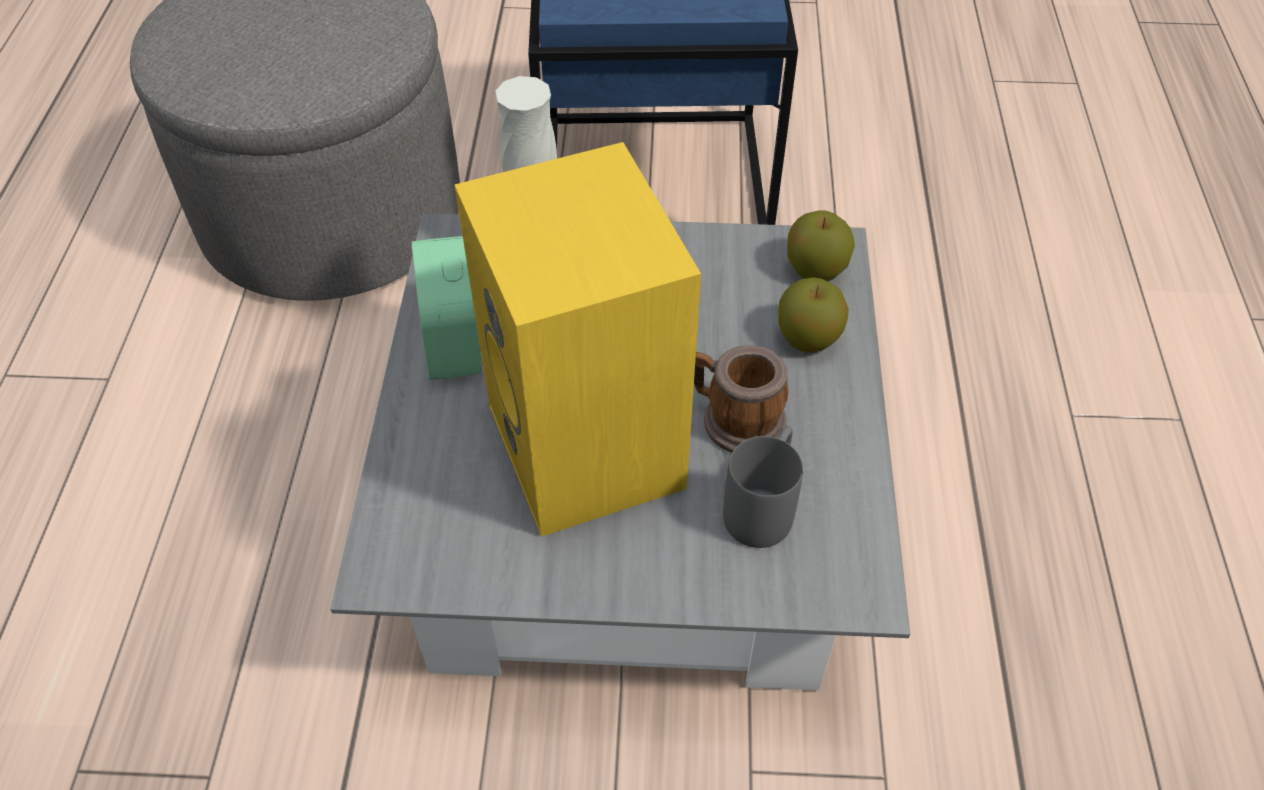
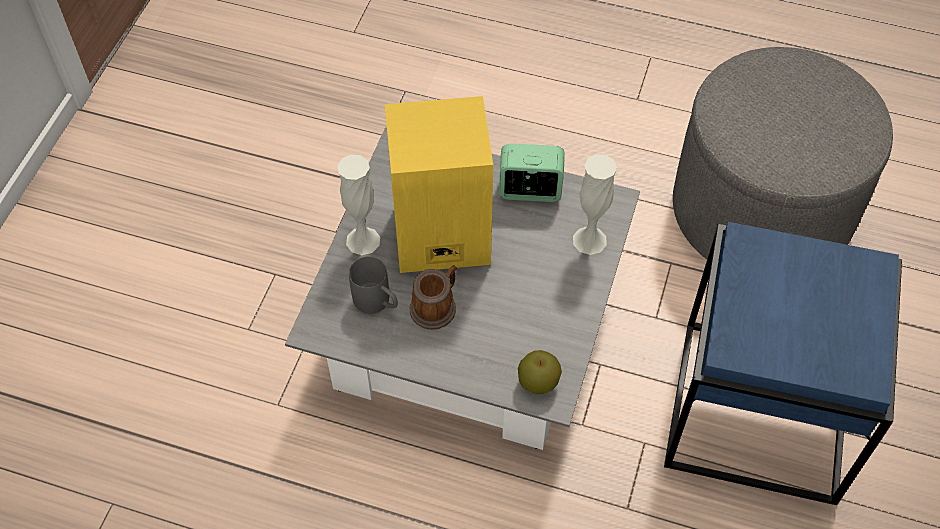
camera: 105 degrees right, 5 degrees up
apple [778,277,849,353] -> none
none -> white vase [337,155,380,255]

